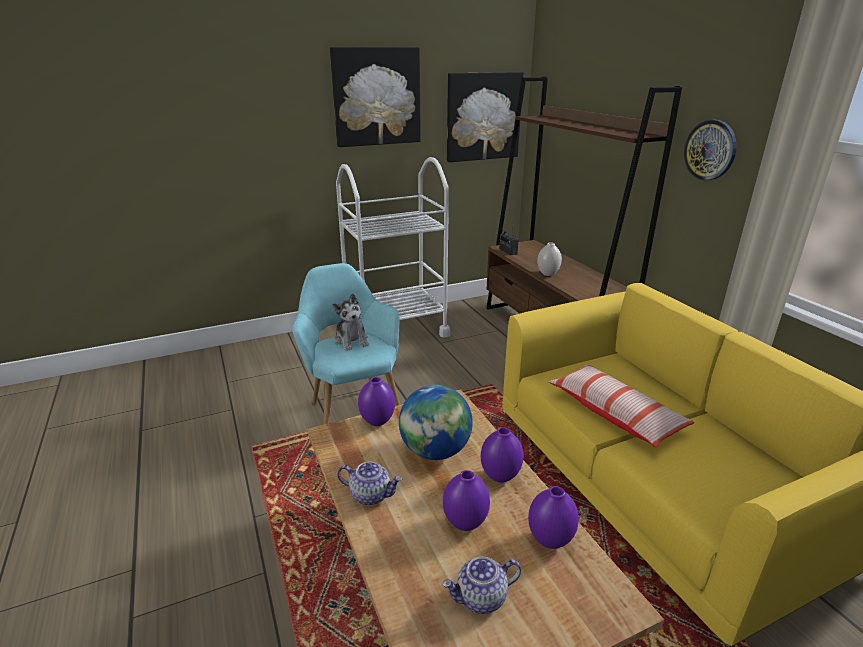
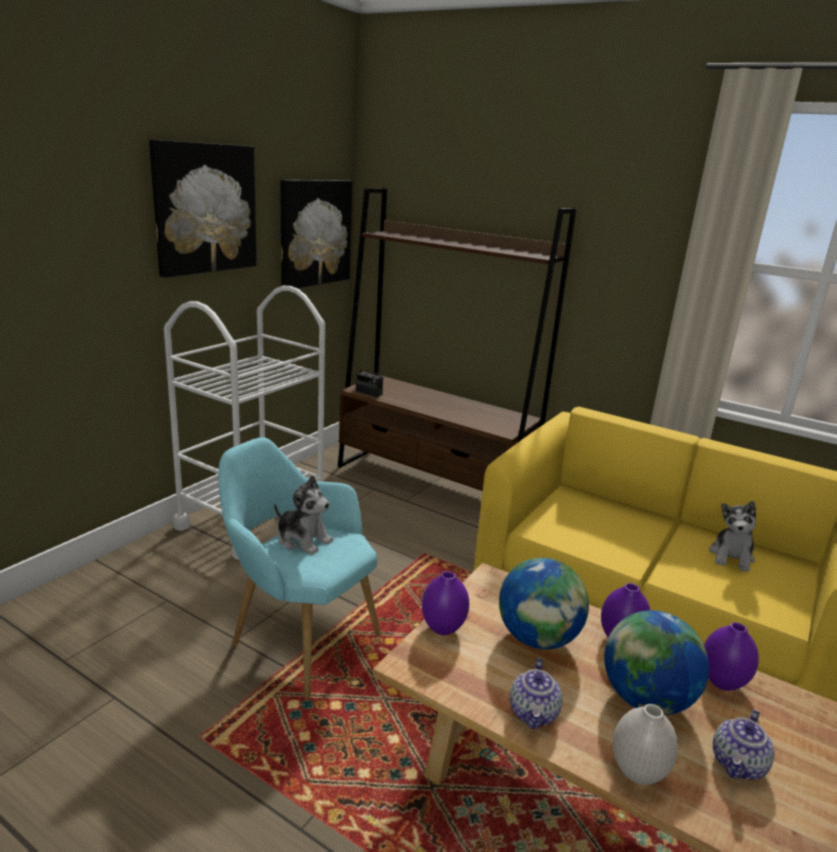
camera: 35 degrees left, 5 degrees down
teapot [337,462,402,505] -> teapot turned 120 degrees clockwise [510,658,562,729]
purple vase [443,470,490,531] -> globe [604,610,709,715]
white vase [537,242,562,276] -> white vase moved to [613,704,678,785]
pillow [549,364,695,447] -> none
wall clock [684,120,737,180] -> none
none -> plush toy [709,501,756,572]

